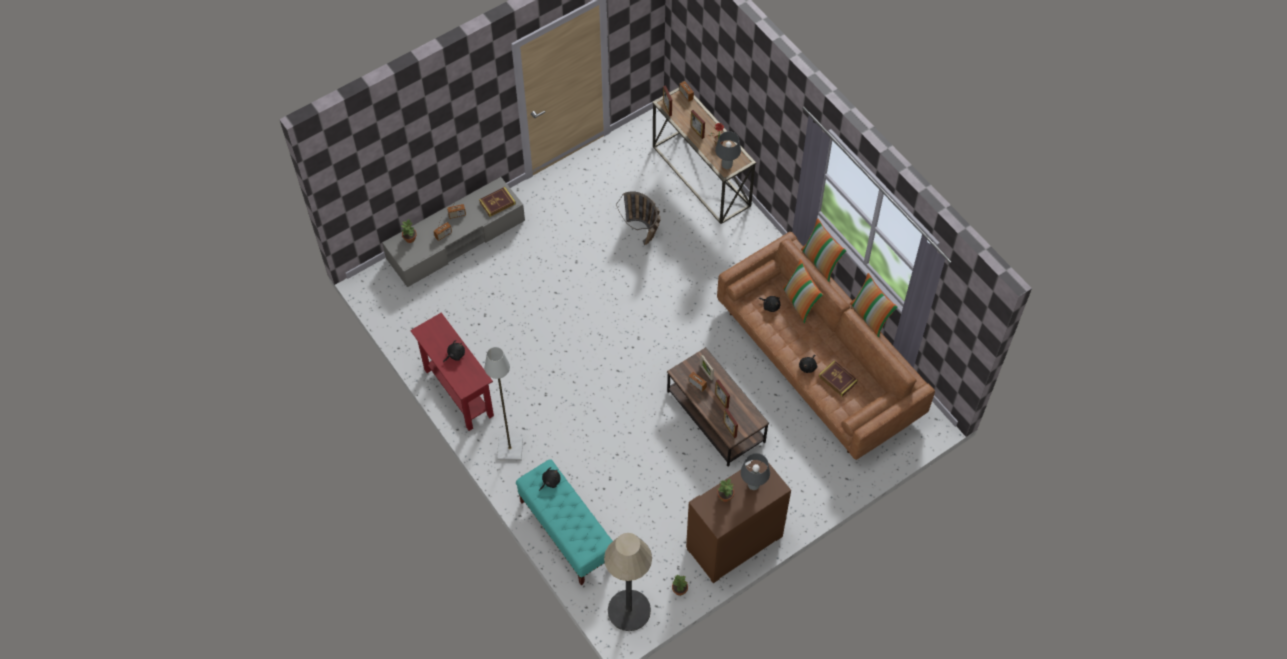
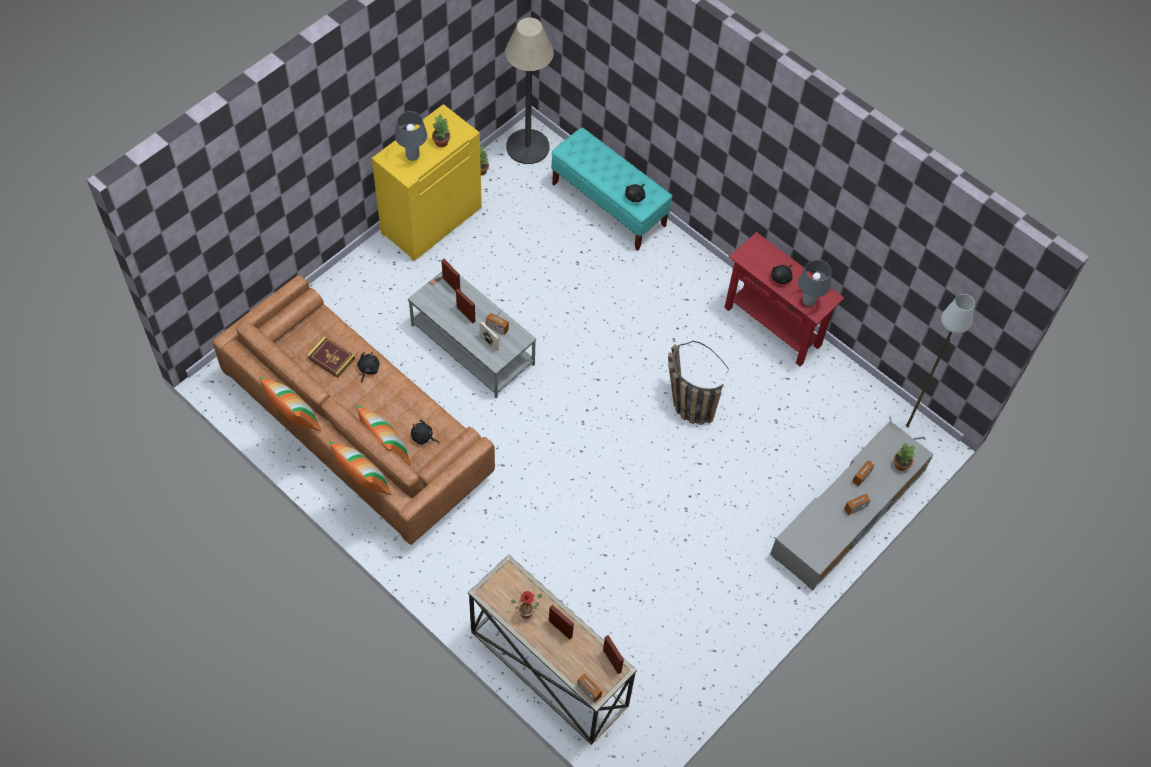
camera: 165 degrees right, 0 degrees up
book [479,187,516,217] -> none
grey floor lamp [485,347,523,461] -> grey floor lamp moved to [889,294,975,440]
basket [616,191,661,245] -> basket moved to [668,341,729,425]
brown coffee table [667,347,769,466] -> grey coffee table [408,271,536,398]
brown cabinet [686,460,791,583] -> yellow cabinet [372,104,482,261]
grey table lamp [715,131,741,169] -> grey table lamp moved to [798,260,832,306]

